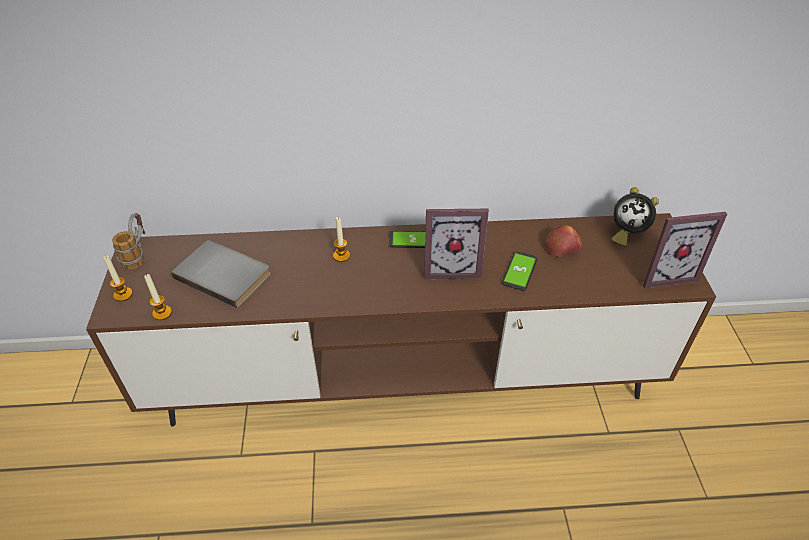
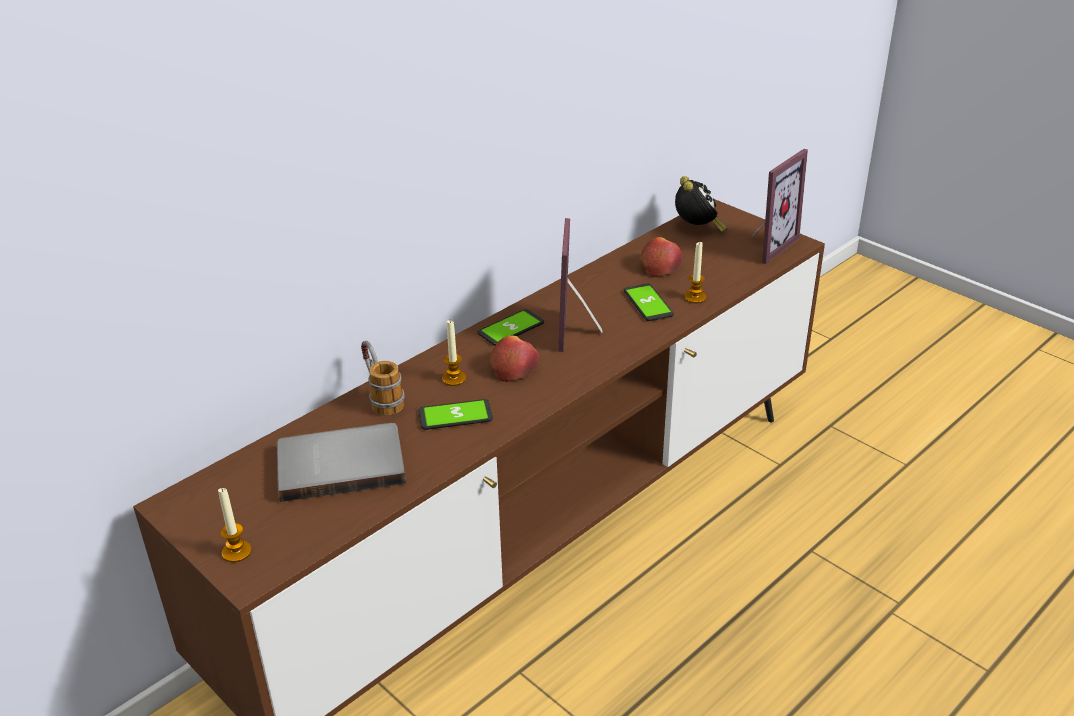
camera: 40 degrees left, 10 degrees down
mug [112,213,145,269] -> mug moved to [361,341,405,416]
candle [144,274,172,320] -> candle moved to [684,241,706,303]
picture frame [424,209,489,279] -> picture frame turned 135 degrees clockwise [558,218,602,352]
alarm clock [611,187,659,246] -> alarm clock turned 75 degrees counterclockwise [675,176,727,233]
none -> phone [418,399,493,430]
none -> apple [489,335,539,382]

